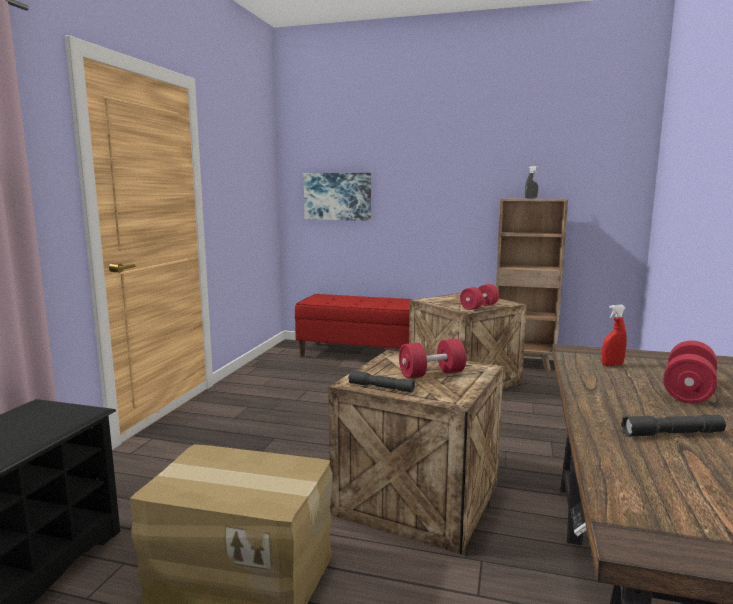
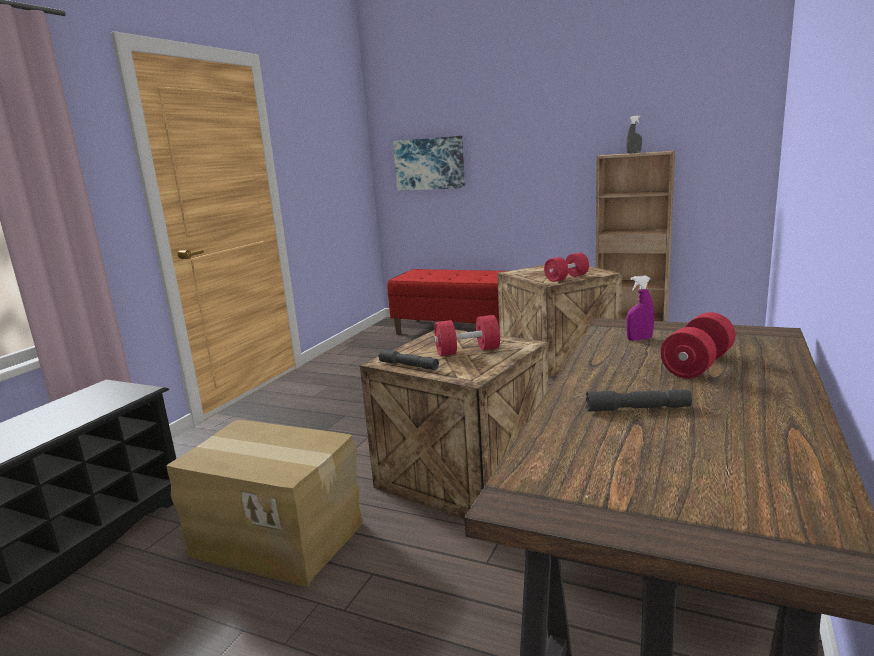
camera: 10 degrees right, 5 degrees up
red spray bottle [602,305,627,366] -> purple spray bottle [626,275,654,341]

